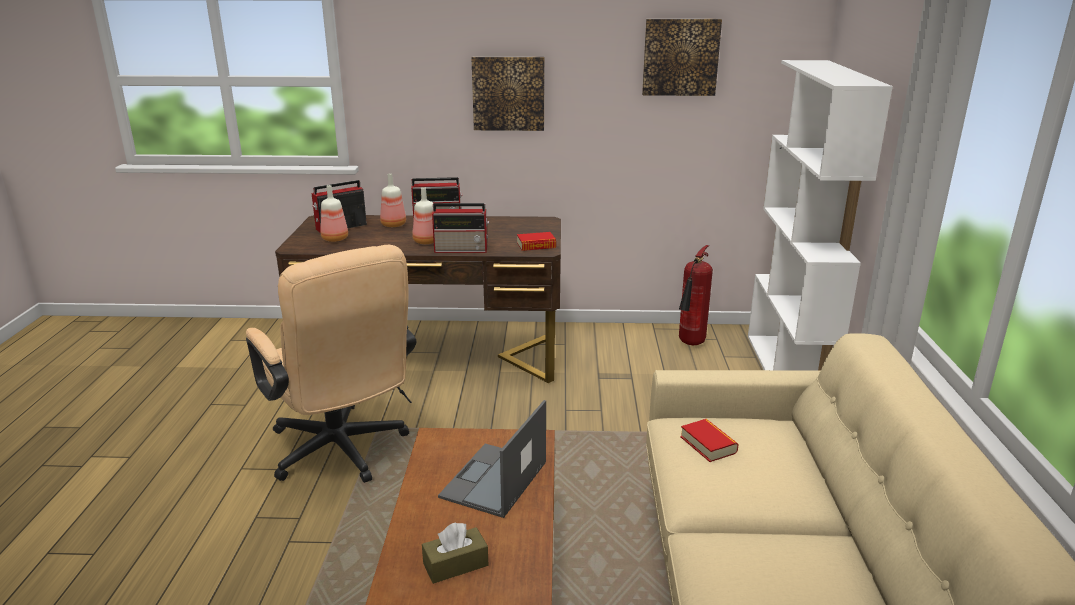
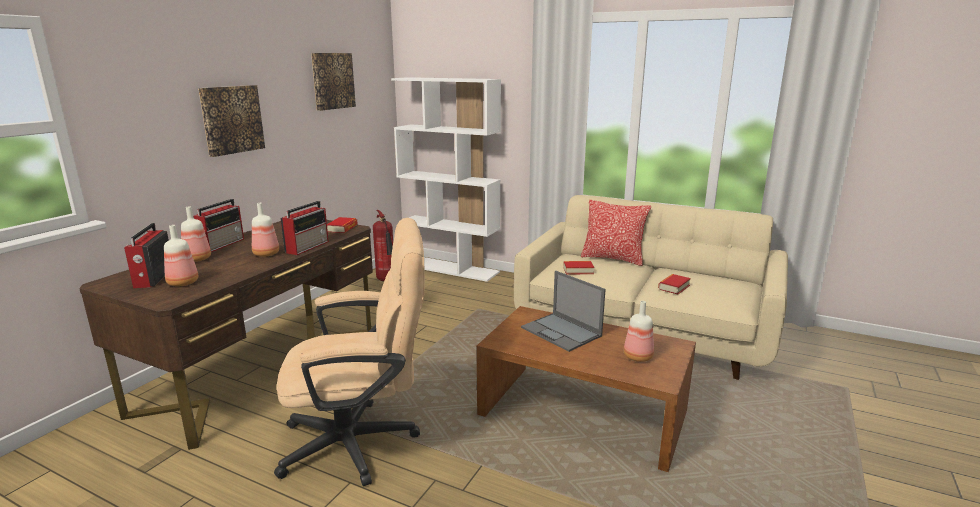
camera: 65 degrees left, 5 degrees down
brown tissue box [422,523,488,584] -> bottle [624,301,654,362]
none -> pillow [581,200,651,266]
none -> book [658,274,691,294]

